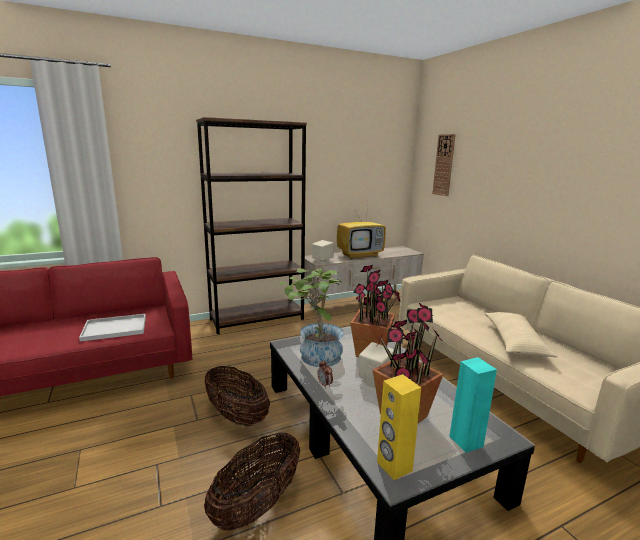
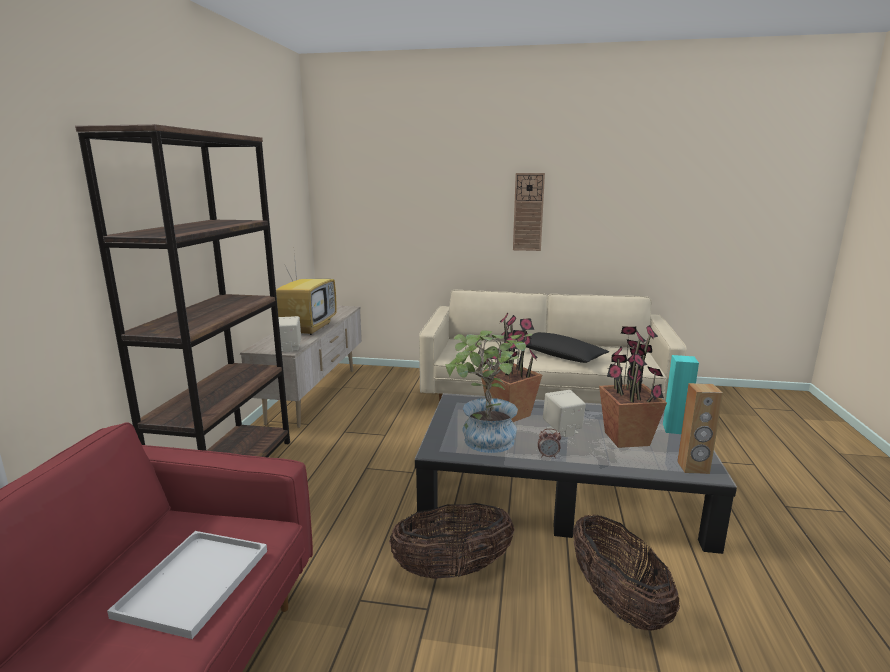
camera: 55 degrees left, 0 degrees up
yellow speaker [377,374,421,480] -> brown speaker [677,383,723,474]
wall clock [432,134,456,196] -> wall clock moved to [513,173,545,251]
beige pillow [485,312,558,357] -> black pillow [526,332,609,363]

